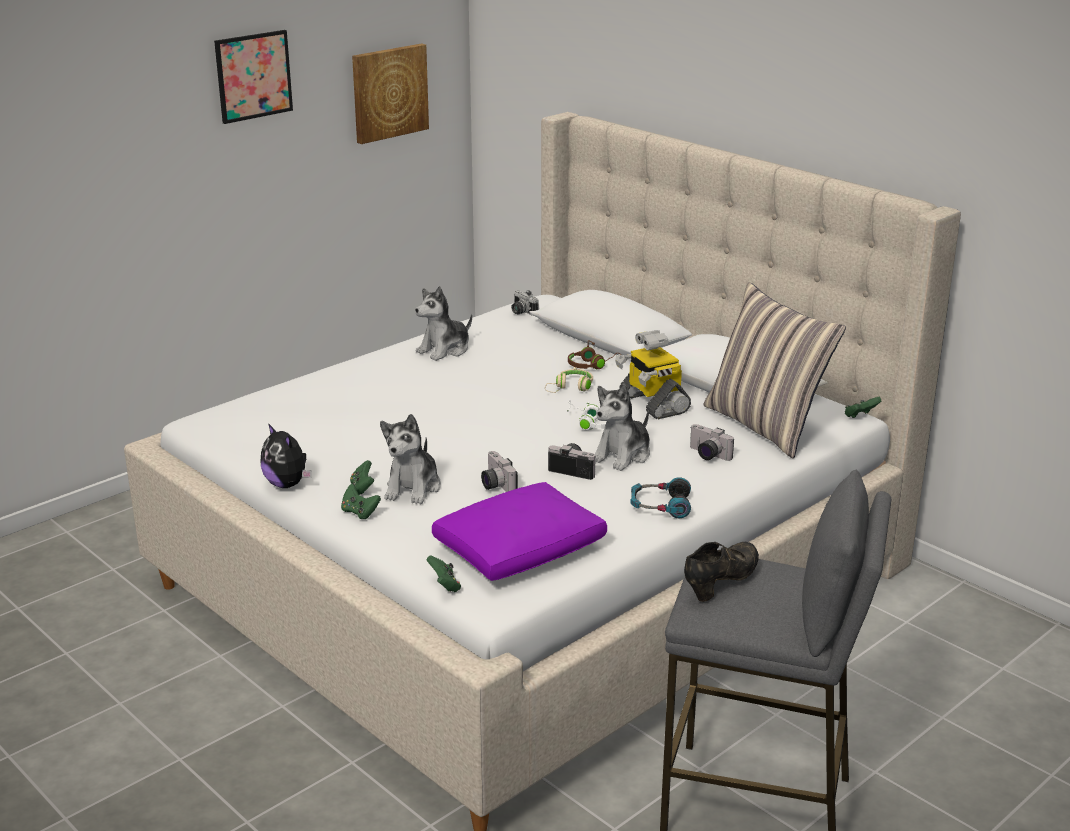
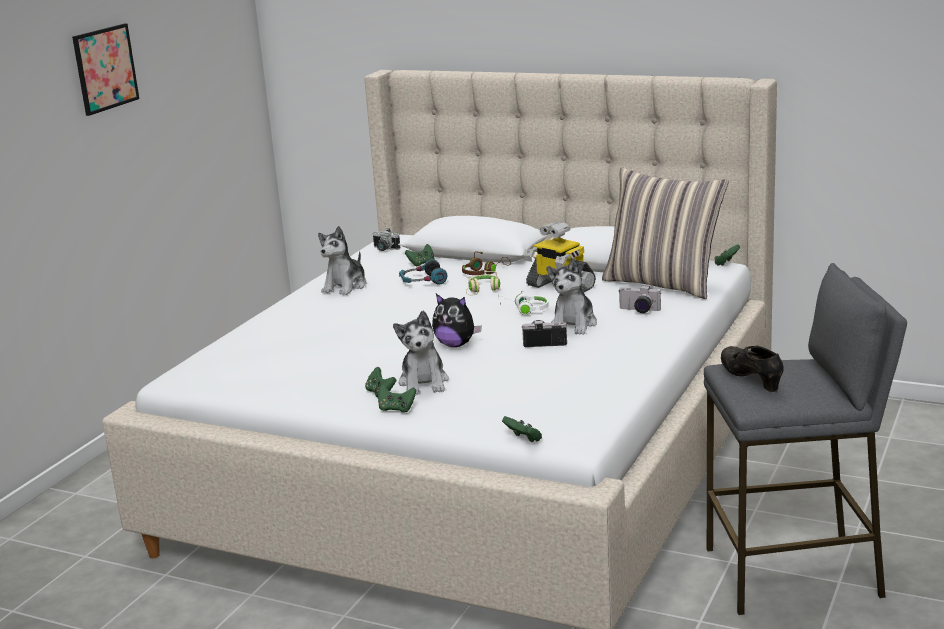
camera: 20 degrees left, 5 degrees down
plush toy [261,423,312,488] -> plush toy moved to [432,294,482,347]
picture [352,43,429,144] -> none
purple pillow [432,482,607,581] -> none
camera [481,451,518,492] -> none
headphones [630,477,691,518] -> headphones moved to [399,259,447,285]
black shoe [684,542,759,602] -> black shoe turned 45 degrees counterclockwise [721,345,784,392]
none -> green game controller [405,244,435,266]

